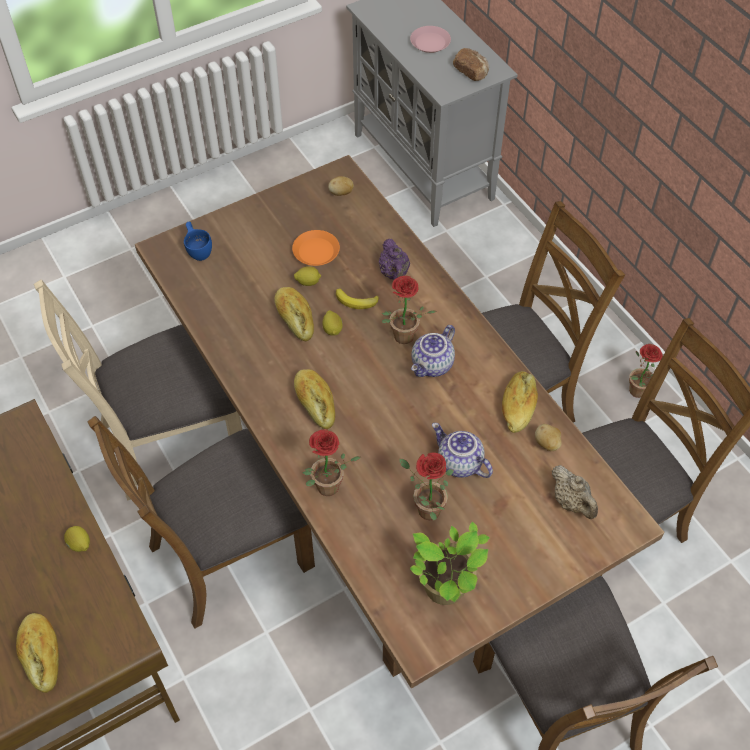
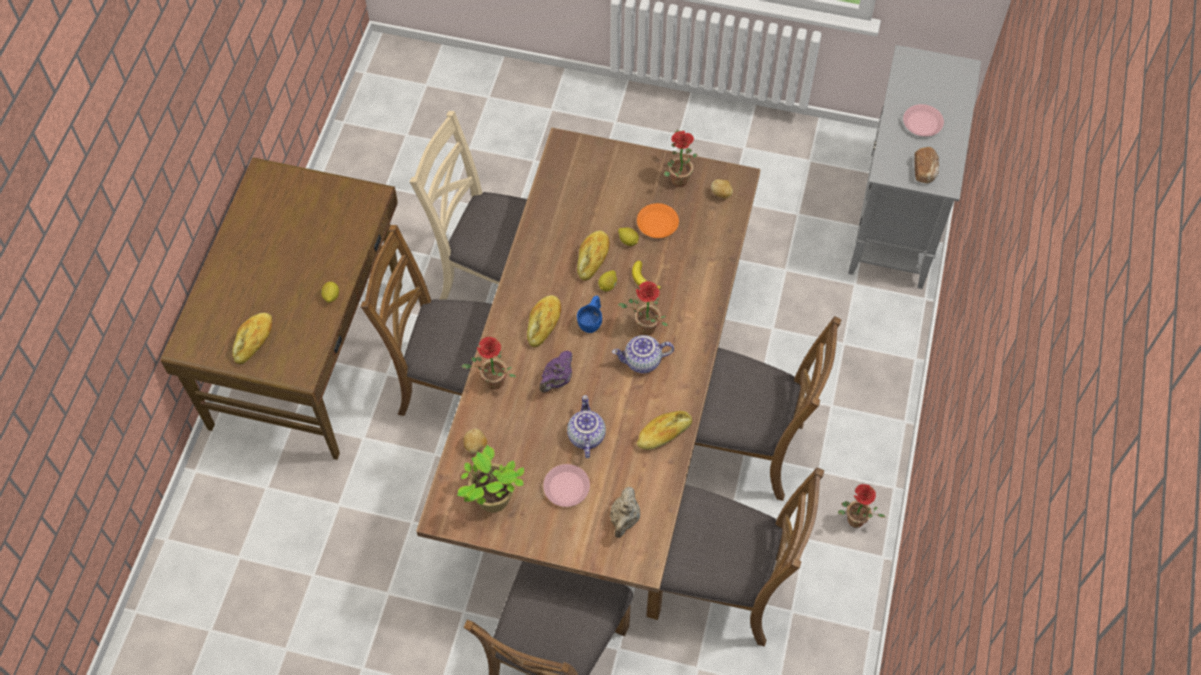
camera: 45 degrees right, 5 degrees up
blue cup [184,221,212,261] -> blue cup moved to [577,296,602,333]
purple teapot [379,239,410,280] -> purple teapot moved to [539,351,573,393]
potted plant [399,452,453,521] -> potted plant moved to [664,130,698,187]
potato [535,424,562,451] -> potato moved to [463,429,487,454]
none -> pink plate [543,464,590,507]

